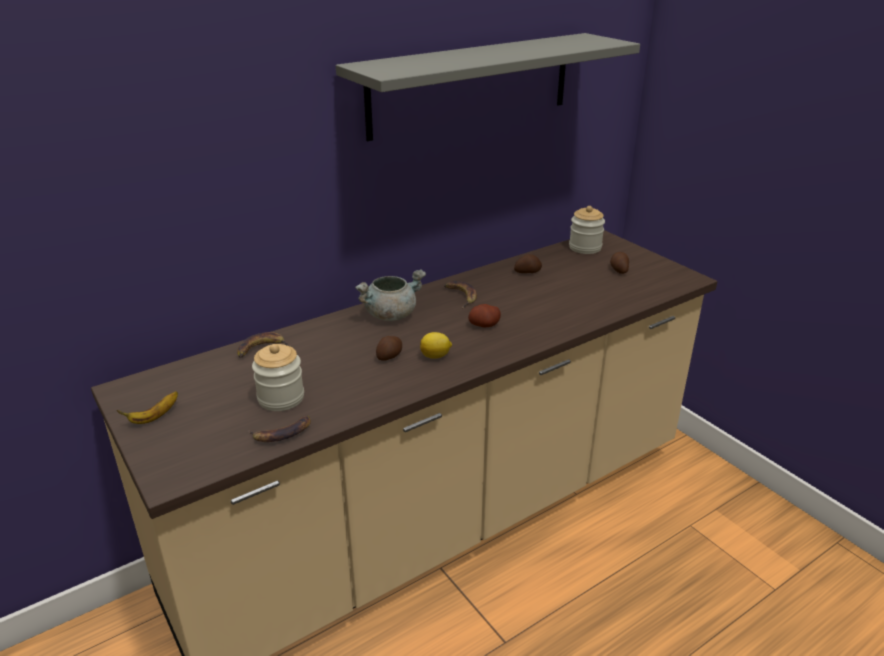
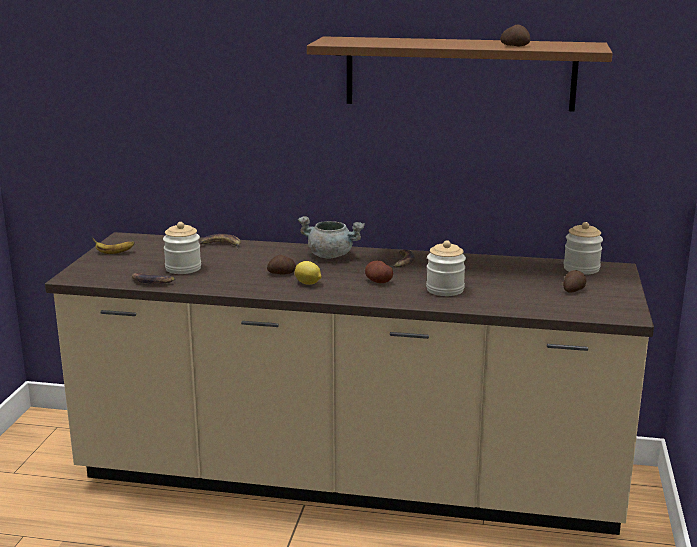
camera: 45 degrees right, 10 degrees down
grey shelf [336,33,640,141] -> brown shelf [307,36,613,112]
potato [514,254,542,273] -> potato moved to [500,24,530,46]
none -> jar [426,240,466,296]

